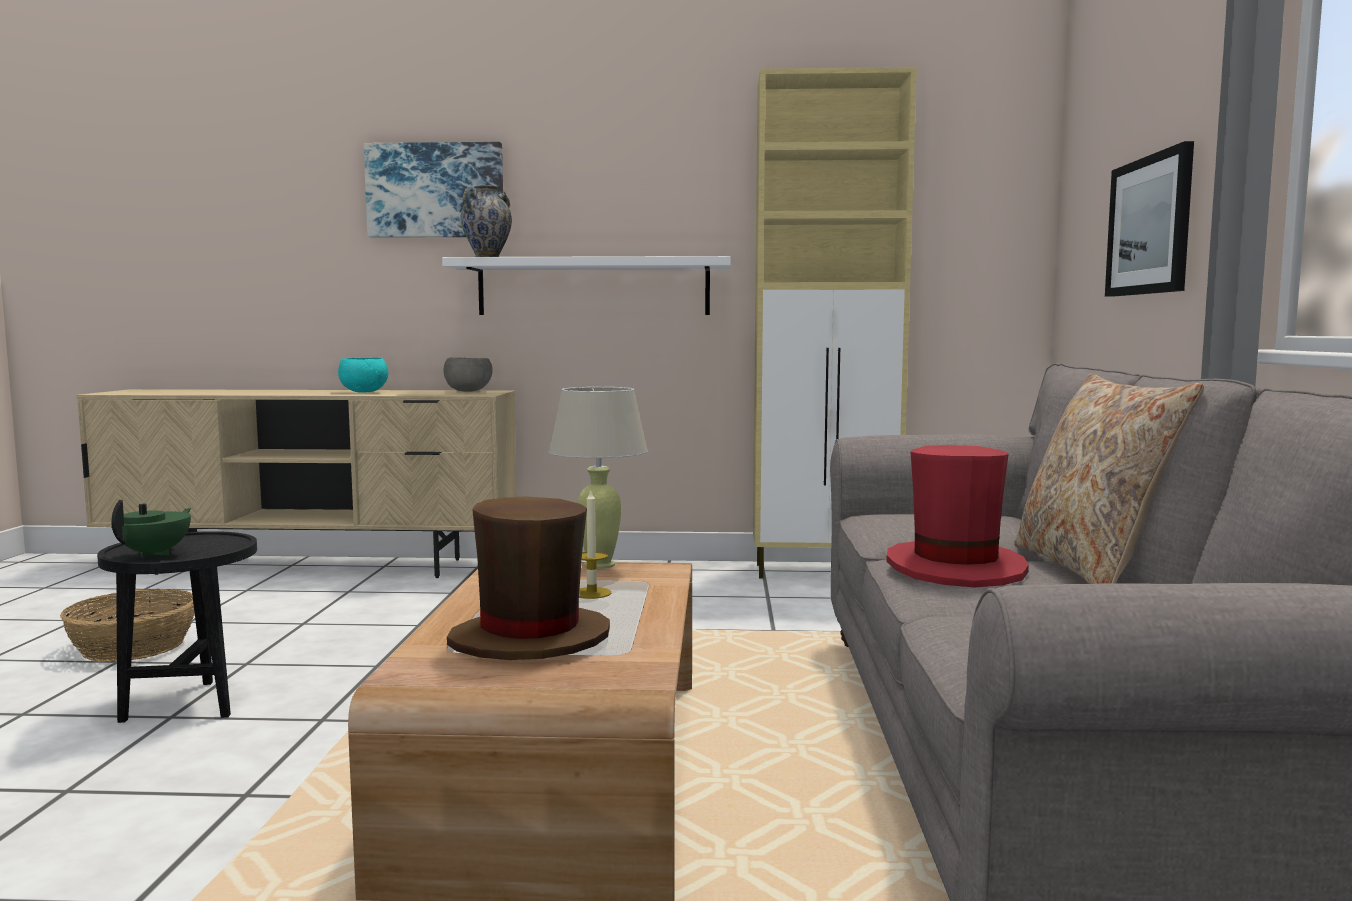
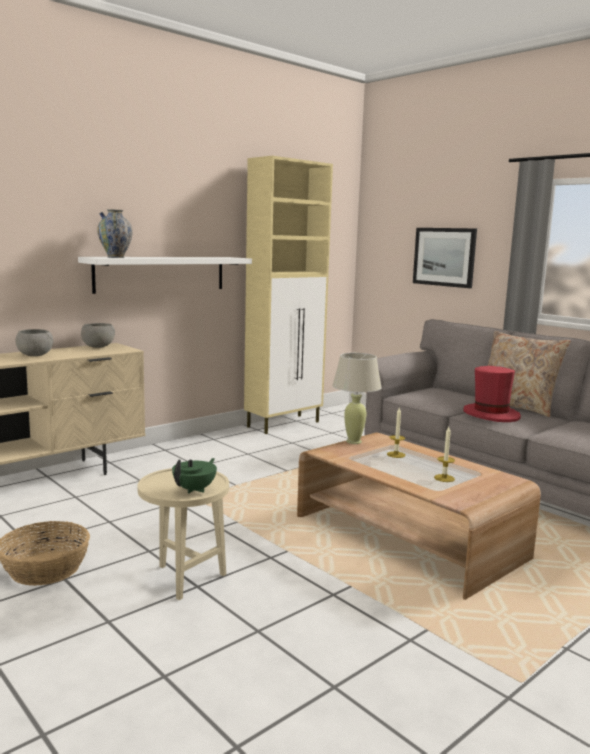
camera: 45 degrees left, 5 degrees up
black side table [97,531,257,723] -> beige side table [138,468,229,600]
green teapot [111,500,191,558] -> green teapot turned 60 degrees clockwise [172,458,217,493]
turquoise bowl [338,357,388,393] -> grey bowl [16,329,53,356]
picture [364,142,503,238] -> none
brown hat [447,496,610,660] -> candle [434,427,455,482]

